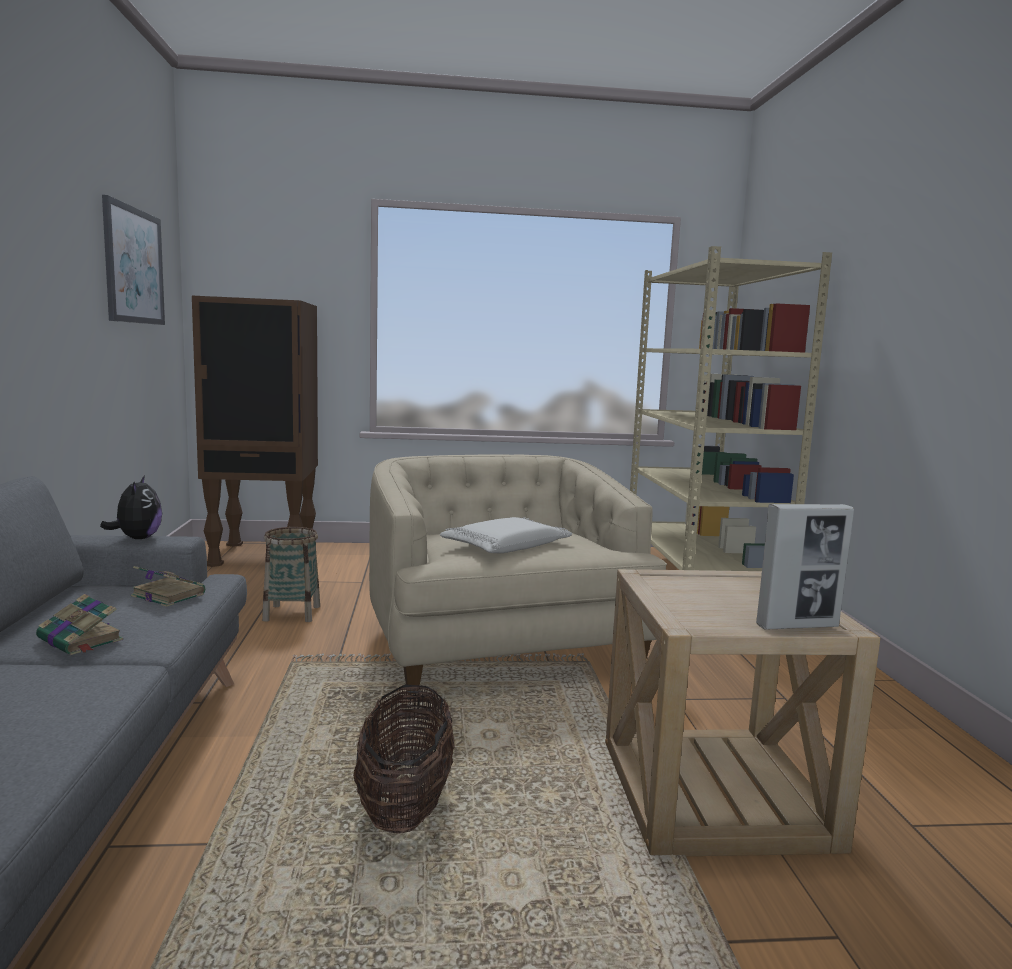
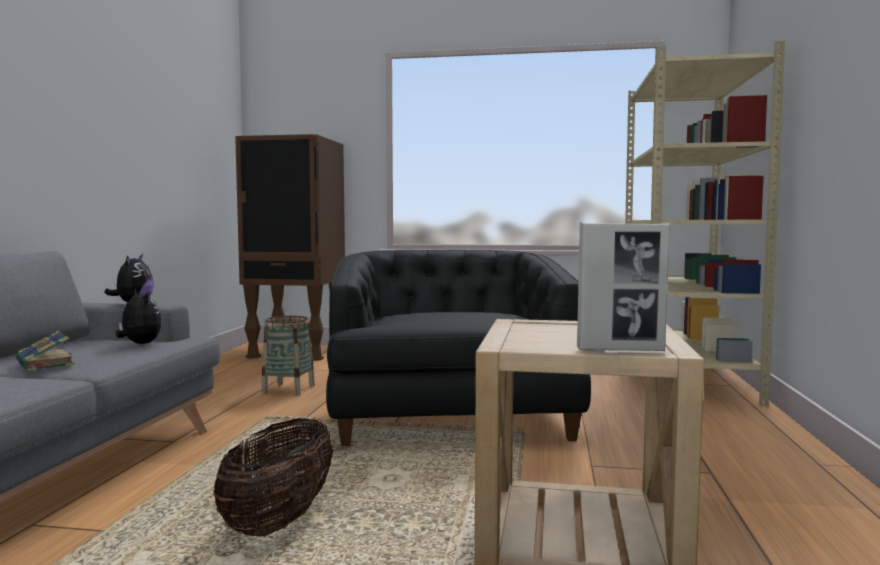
camera: 15 degrees right, 5 degrees down
picture [102,195,165,325] -> none
book [131,566,205,607] -> plush toy [116,289,162,344]
beige armchair [369,454,667,695] -> black armchair [326,250,591,446]
white pillow [440,517,572,553] -> none

